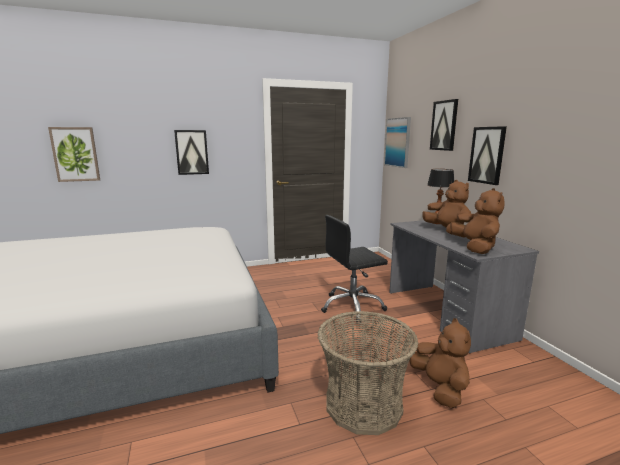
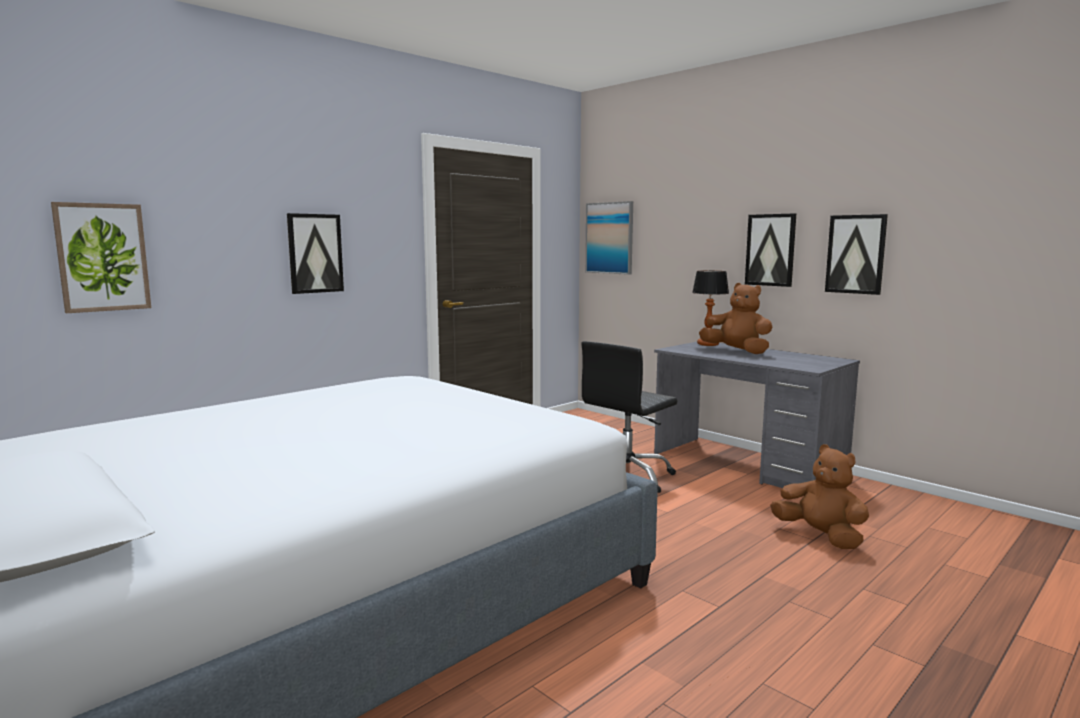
camera: 25 degrees left, 5 degrees down
basket [318,311,418,435] -> none
picture [430,99,458,151] -> picture moved to [825,214,888,295]
brown plush toy [450,188,504,254] -> none

